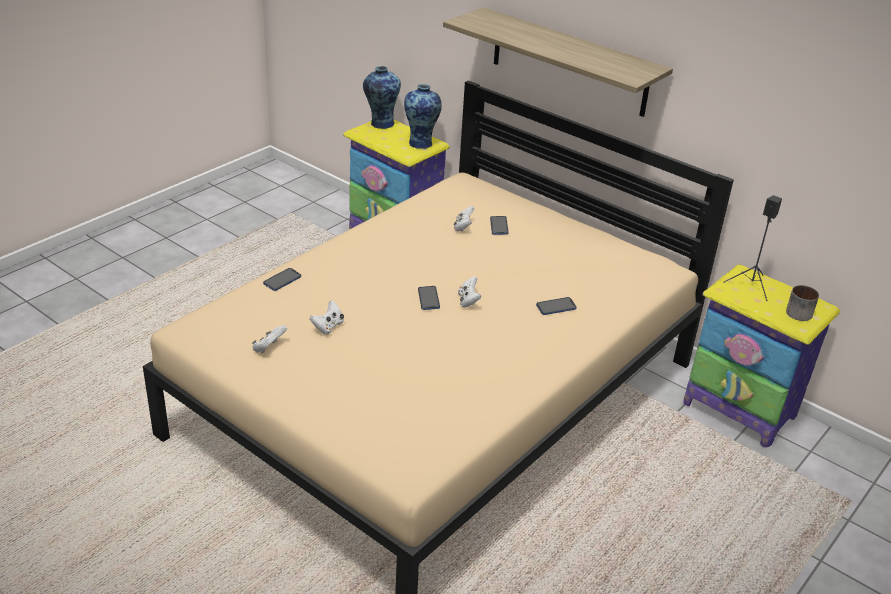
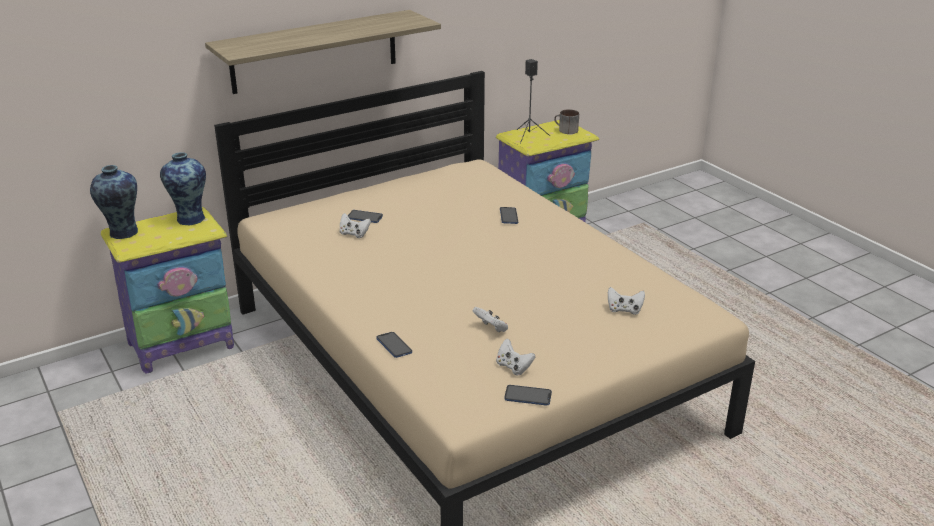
camera: 70 degrees left, 5 degrees down
phone [418,286,440,310] -> phone moved to [504,385,552,406]
white game controller [458,276,481,308] -> white game controller moved to [608,287,645,315]

